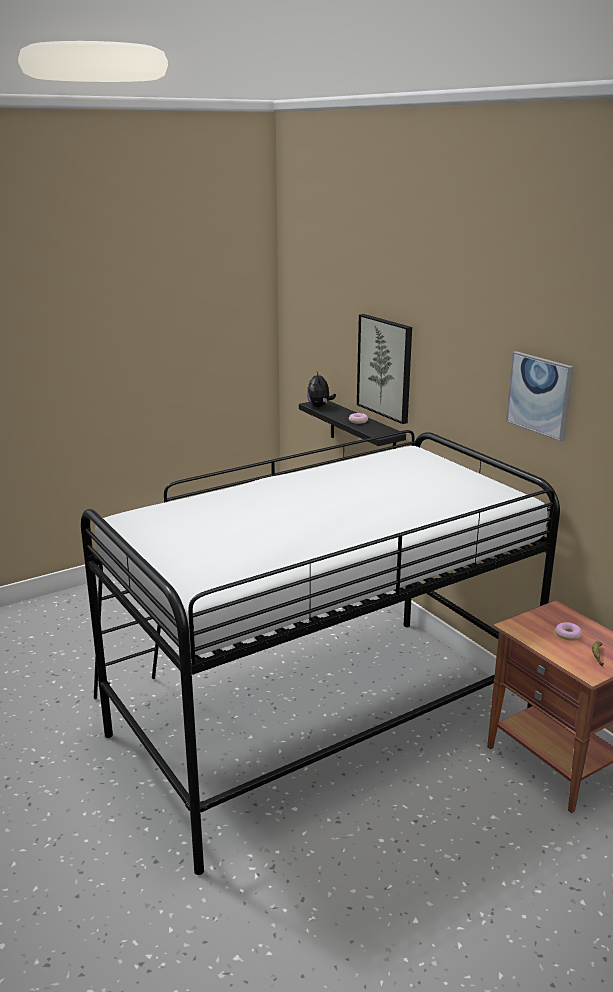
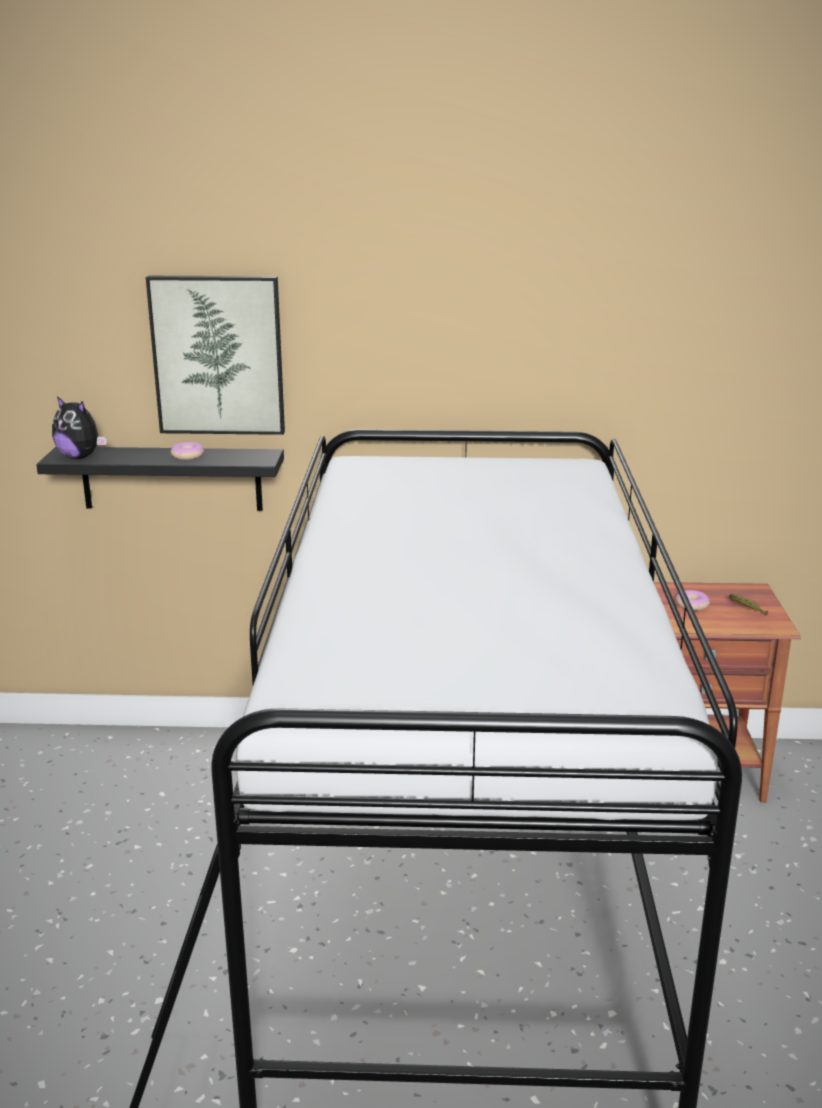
camera: 55 degrees left, 0 degrees up
picture [506,351,574,441] -> none

